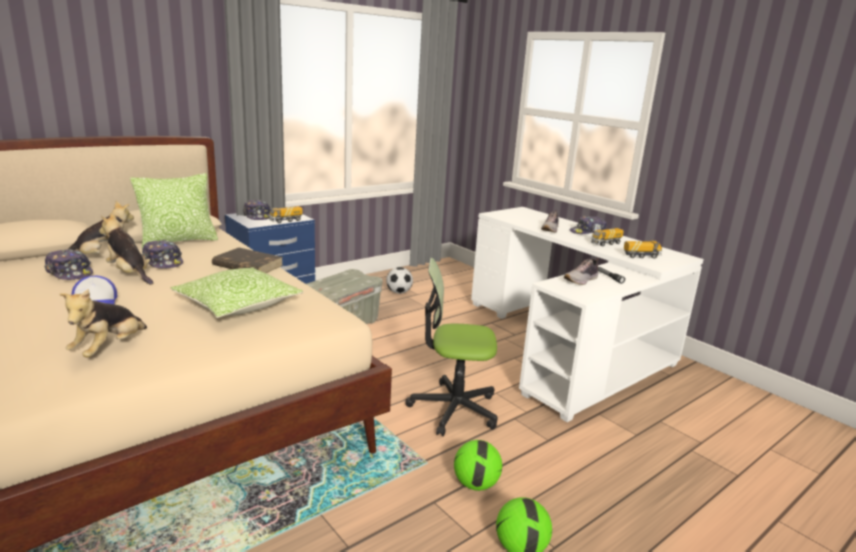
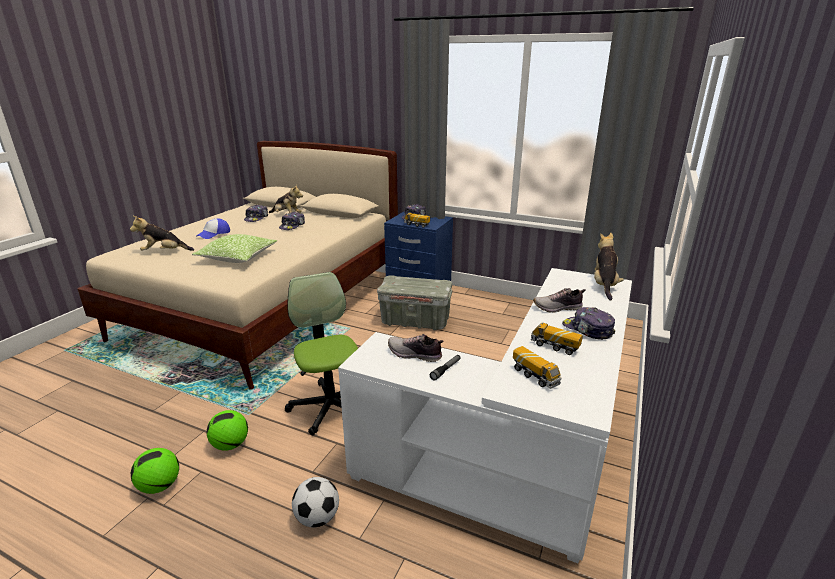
camera: 65 degrees right, 5 degrees up
plush toy [99,213,153,285] -> plush toy moved to [594,233,624,300]
pillow [130,173,218,249] -> none
brown book [212,248,283,273] -> none
football [386,267,413,294] -> football moved to [292,477,339,527]

